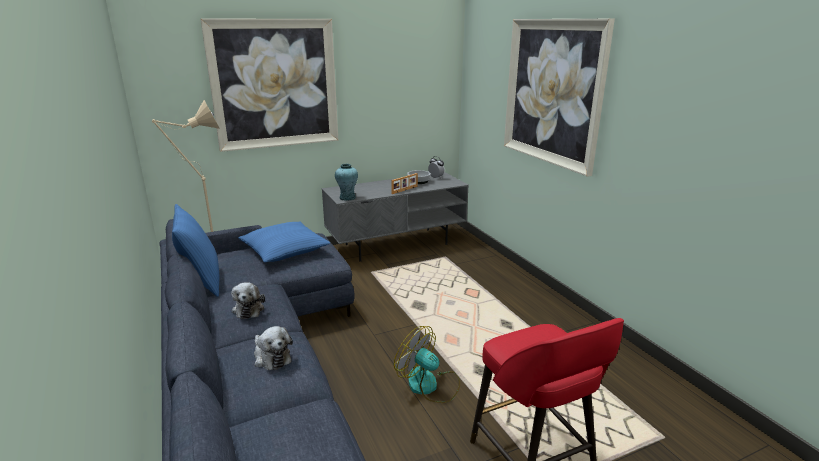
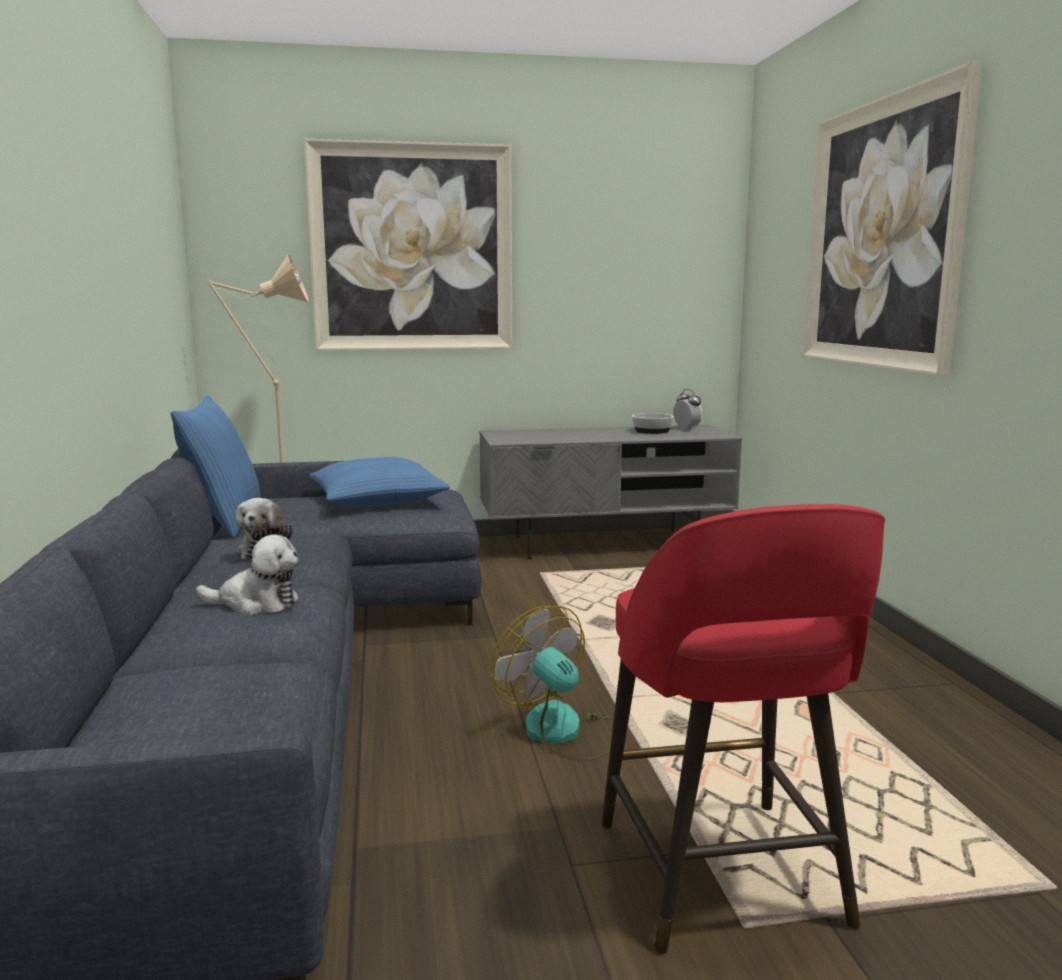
camera: 15 degrees right, 10 degrees down
plush toy [254,326,293,370] -> plush toy turned 60 degrees counterclockwise [196,534,299,616]
turquoise vase [335,164,358,201] -> none
picture frame [391,173,418,194] -> none

